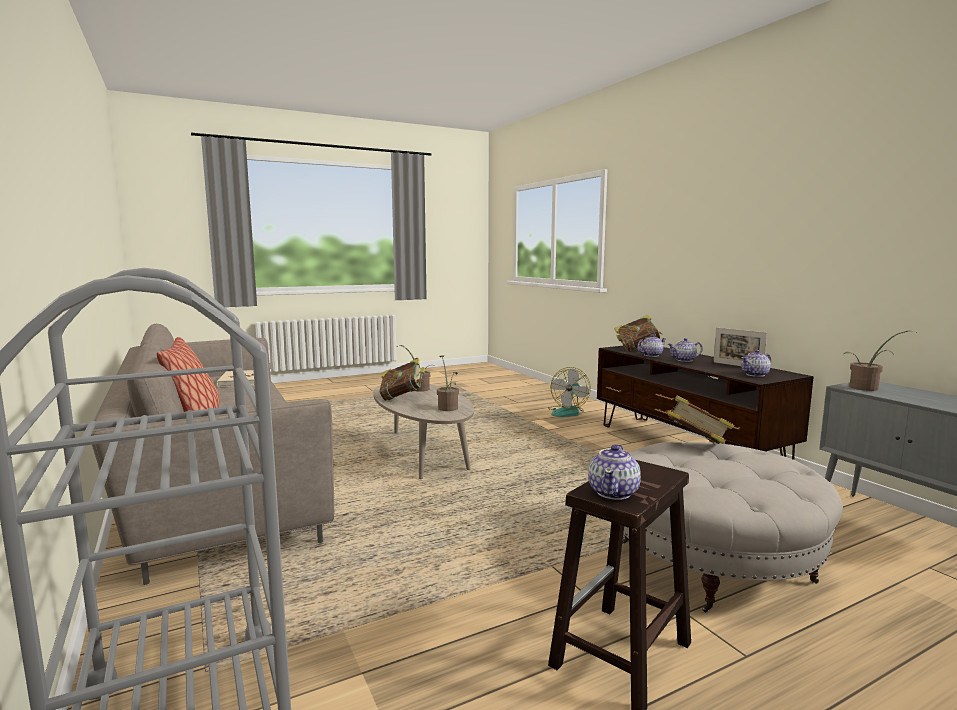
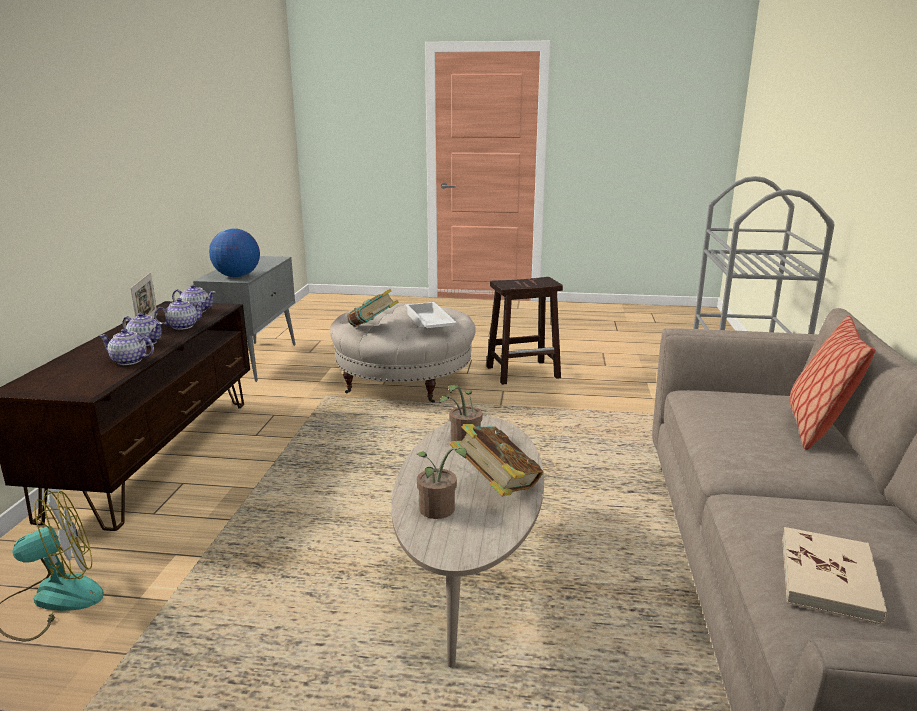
camera: 145 degrees left, 10 degrees up
teapot [588,444,641,500] -> teapot moved to [154,298,205,330]
book [614,315,663,351] -> none
potted plant [844,330,918,391] -> globe [209,228,260,277]
none -> white tray [406,302,457,328]

